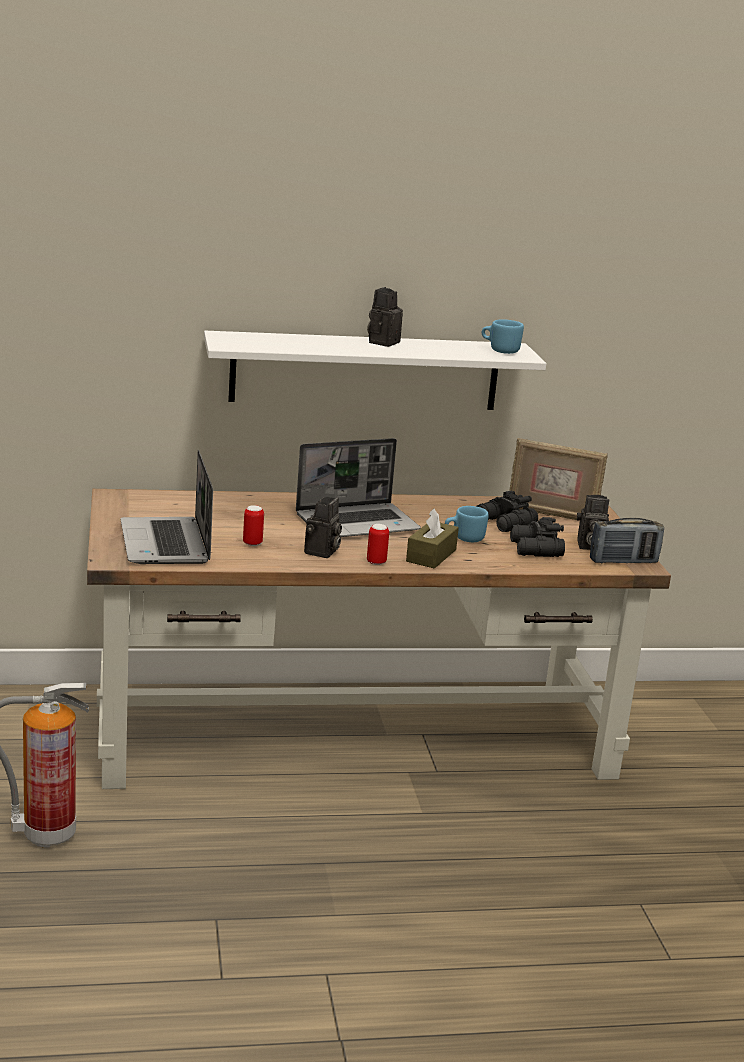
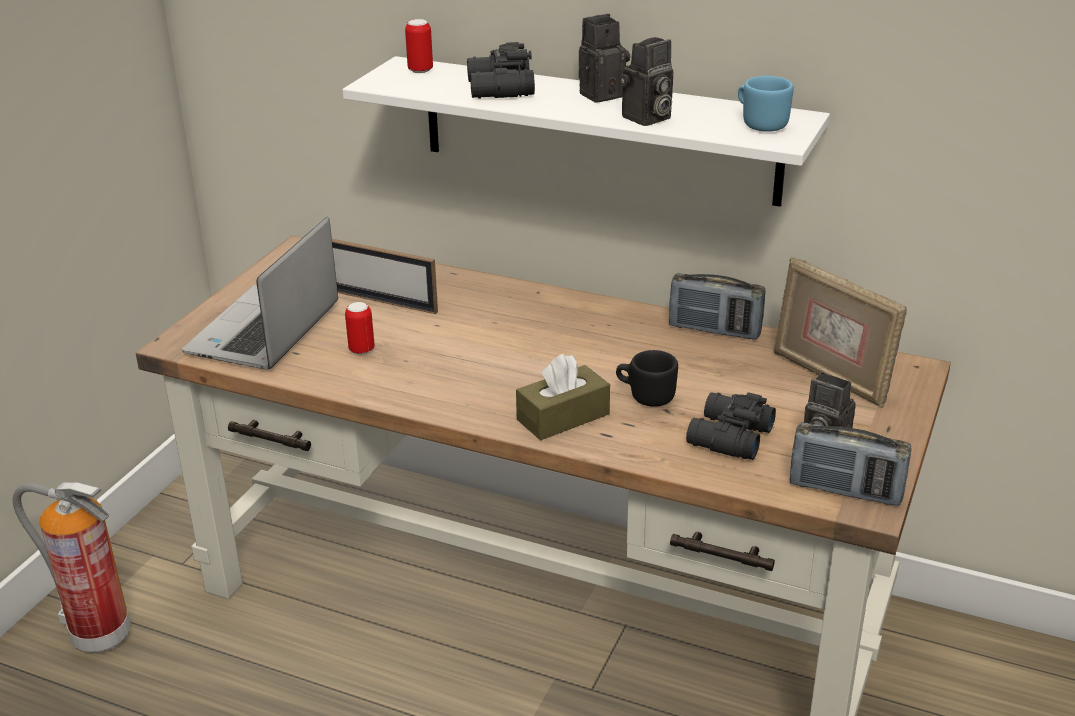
camera: 35 degrees right, 10 degrees up
laptop [296,438,421,537] -> none
camera [304,497,342,558] -> camera moved to [619,37,673,126]
can [367,524,389,565] -> can moved to [405,19,433,73]
blue mug [445,506,489,542] -> black mug [616,350,678,407]
black binoculars [476,491,538,532] -> black binoculars moved to [467,42,535,99]
none -> picture frame [332,239,438,314]
none -> radio [669,273,766,339]

